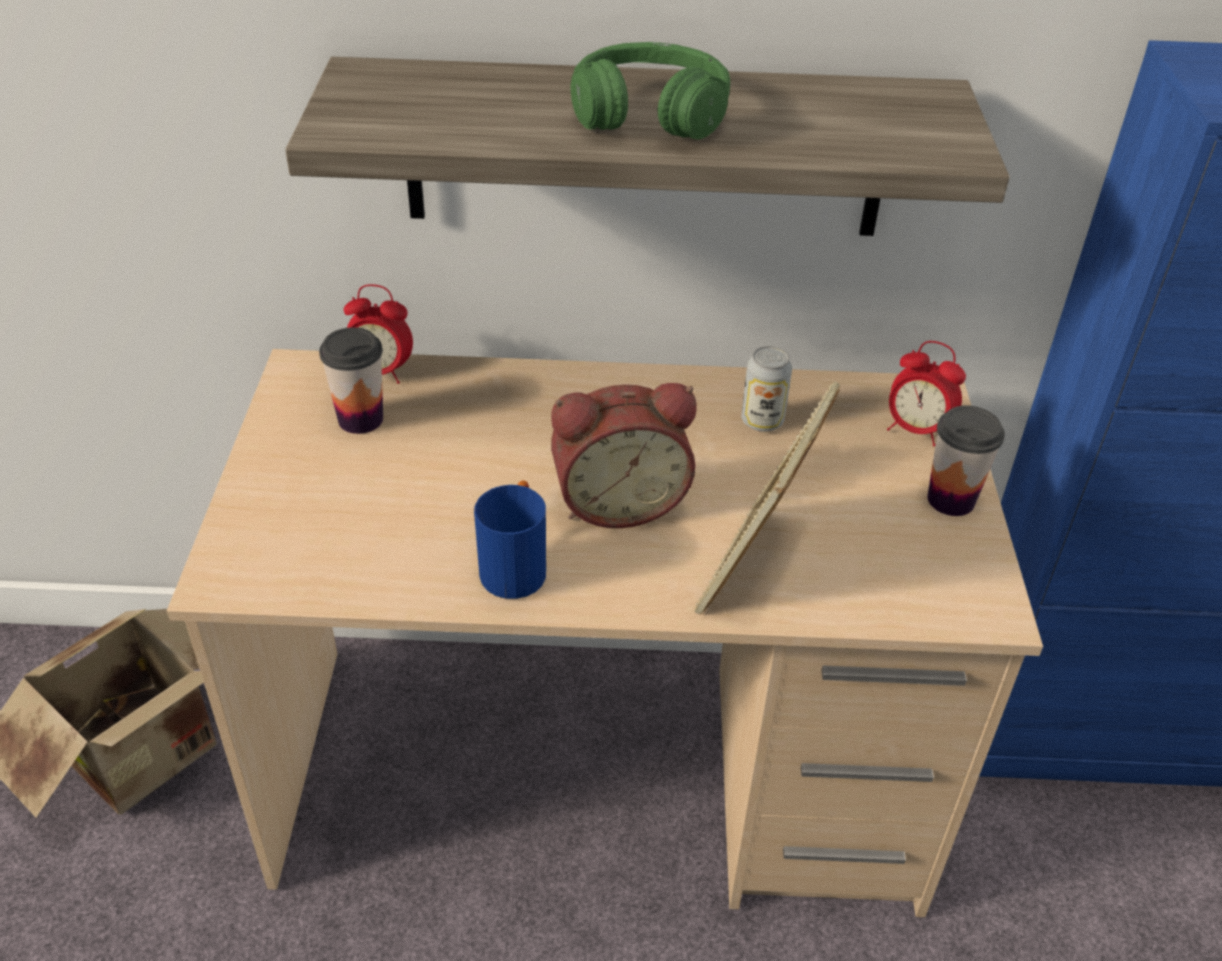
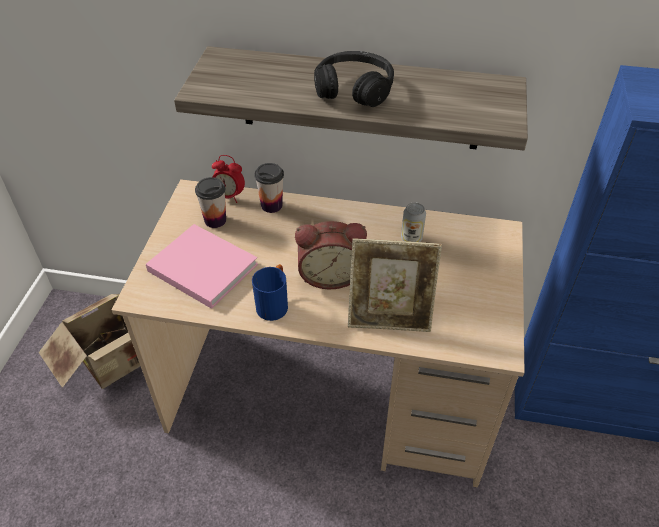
camera: 10 degrees right, 5 degrees up
green headphones [571,42,730,139] -> black headphones [314,51,394,107]
picture frame [695,381,840,615] -> picture frame turned 120 degrees counterclockwise [348,238,442,332]
alarm clock [887,341,966,446] -> none
cup [927,405,1005,516] -> cup moved to [254,163,284,213]
none -> pink book [146,224,258,309]

